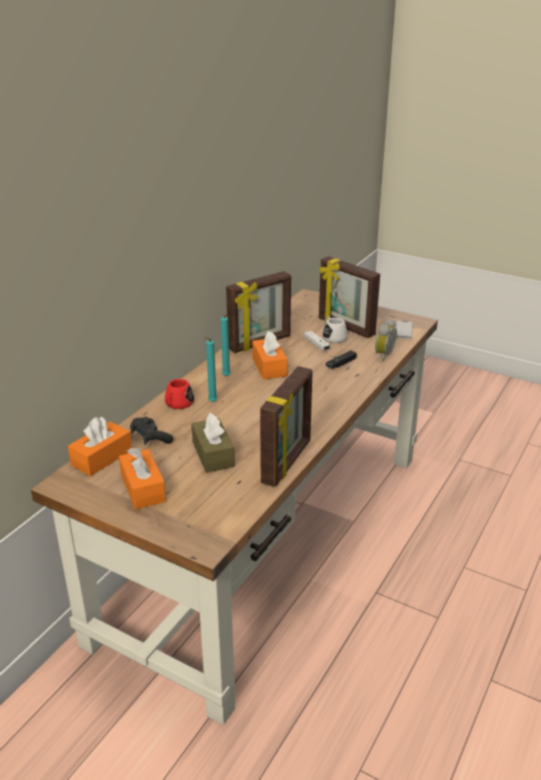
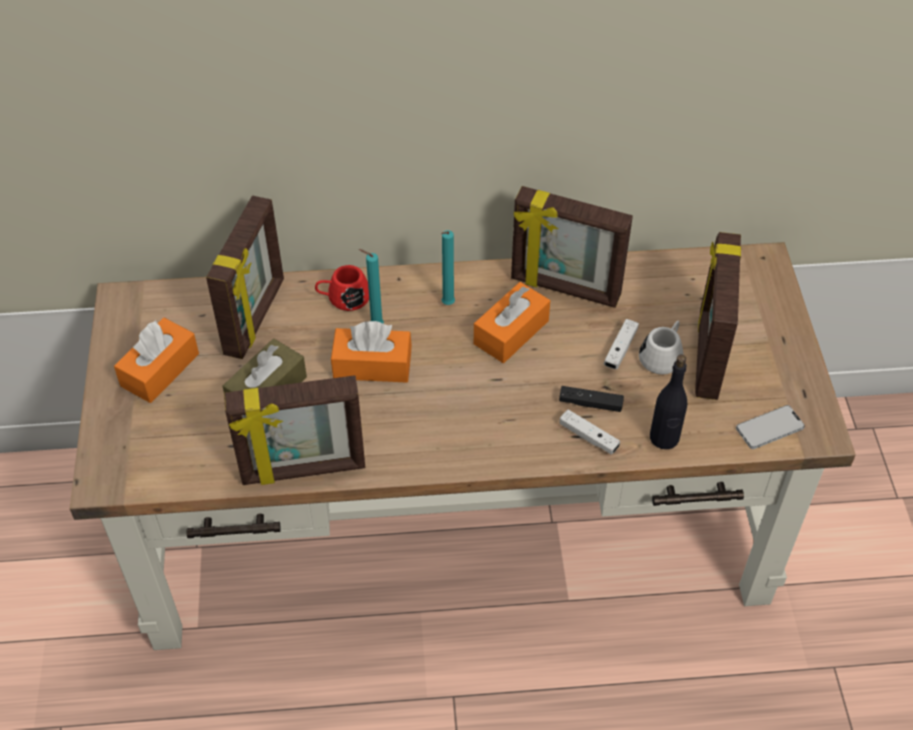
camera: 55 degrees right, 20 degrees up
orange tissue box [68,417,132,476] -> orange tissue box moved to [331,321,412,382]
black game controller [130,416,173,445] -> picture frame [206,196,284,359]
alarm clock [375,319,397,361] -> black bottle [650,354,687,449]
none -> white game controller [559,409,620,454]

